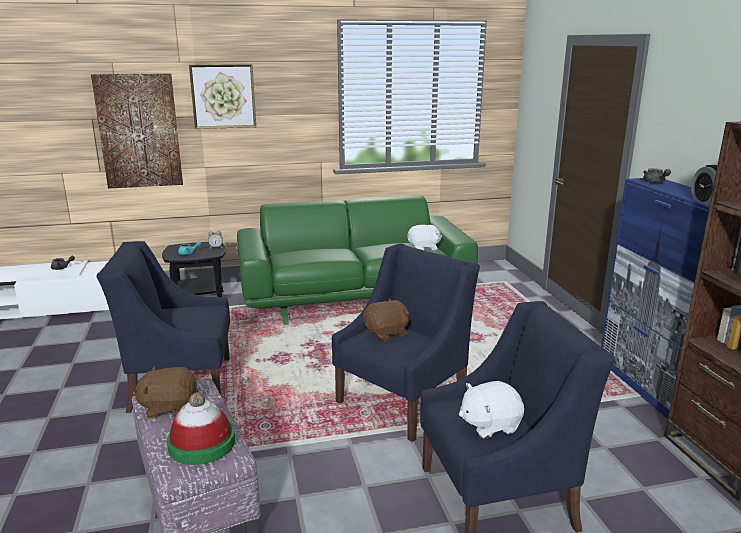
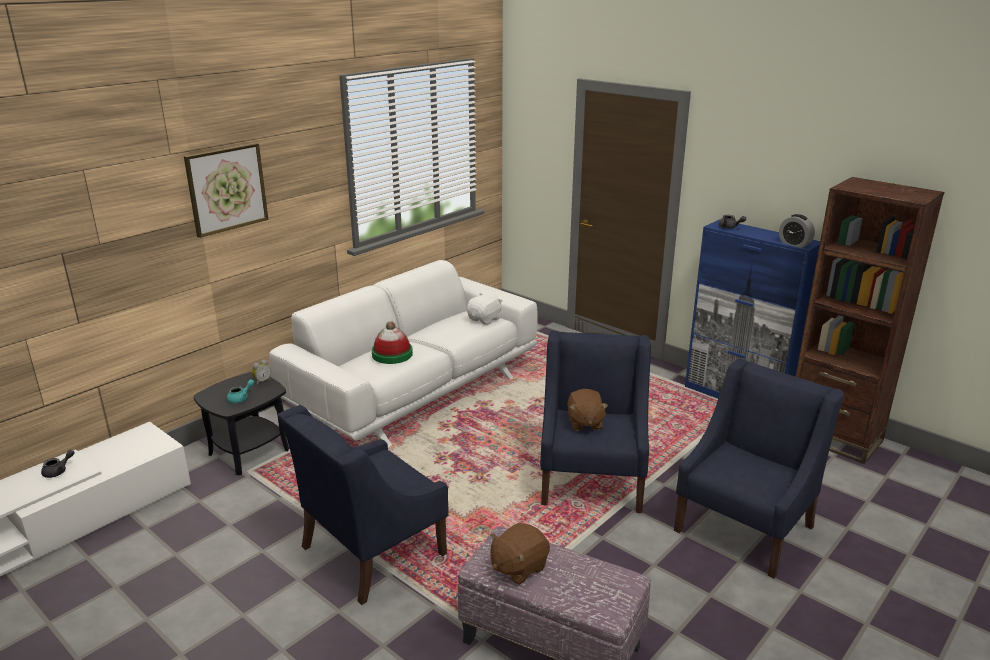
camera: 35 degrees left, 5 degrees up
picture [91,74,183,189] -> none
hat [167,392,235,465] -> hat moved to [372,321,413,364]
green sofa [237,196,478,325] -> white sofa [269,260,538,447]
brown plush toy [363,299,410,341] -> brown plush toy turned 150 degrees clockwise [567,389,608,431]
white plush toy [459,381,524,439] -> none

